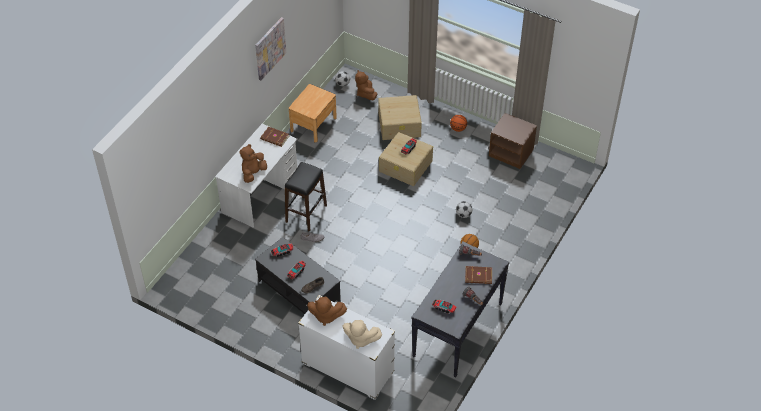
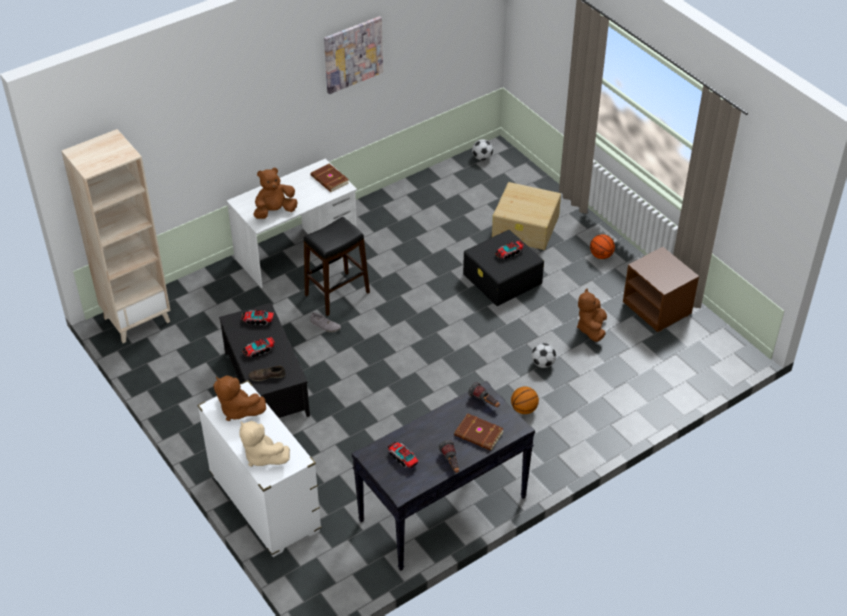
camera: 25 degrees right, 5 degrees down
brown nightstand [289,84,337,143] -> none
brown plush toy [355,70,377,100] -> brown plush toy moved to [577,289,607,342]
beige storage box [379,132,433,186] -> black storage box [463,230,544,306]
none -> beige bookcase [62,129,171,343]

